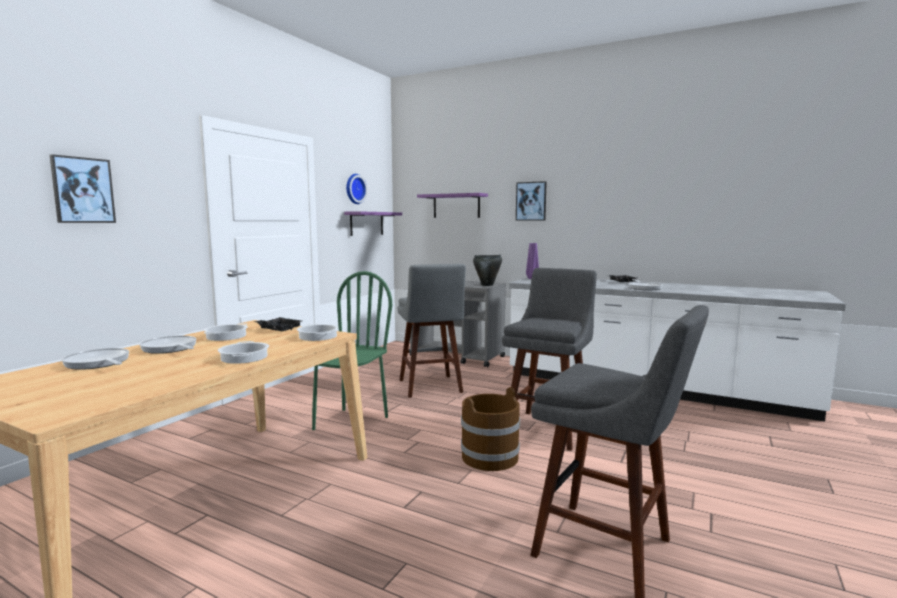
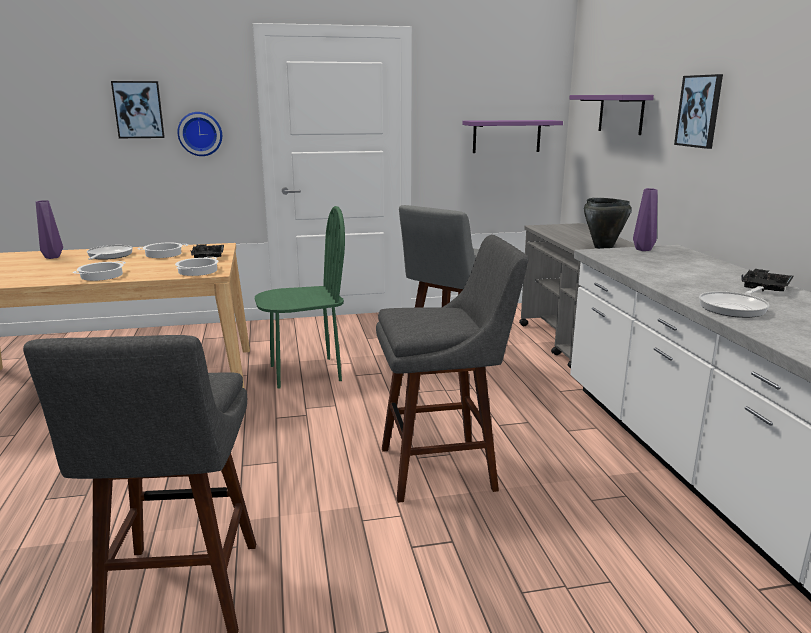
camera: 50 degrees right, 10 degrees up
frying pan [62,348,129,370] -> purple vase [36,200,63,259]
wall clock [346,174,367,204] -> wall clock moved to [178,112,222,156]
brown bucket [461,387,520,471] -> none

